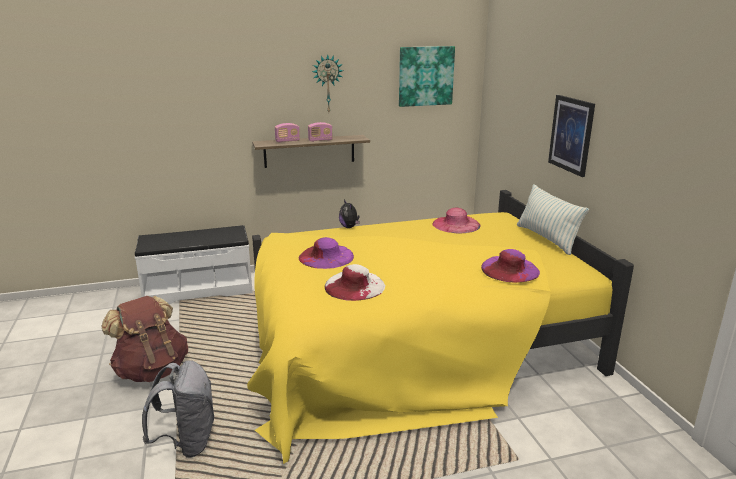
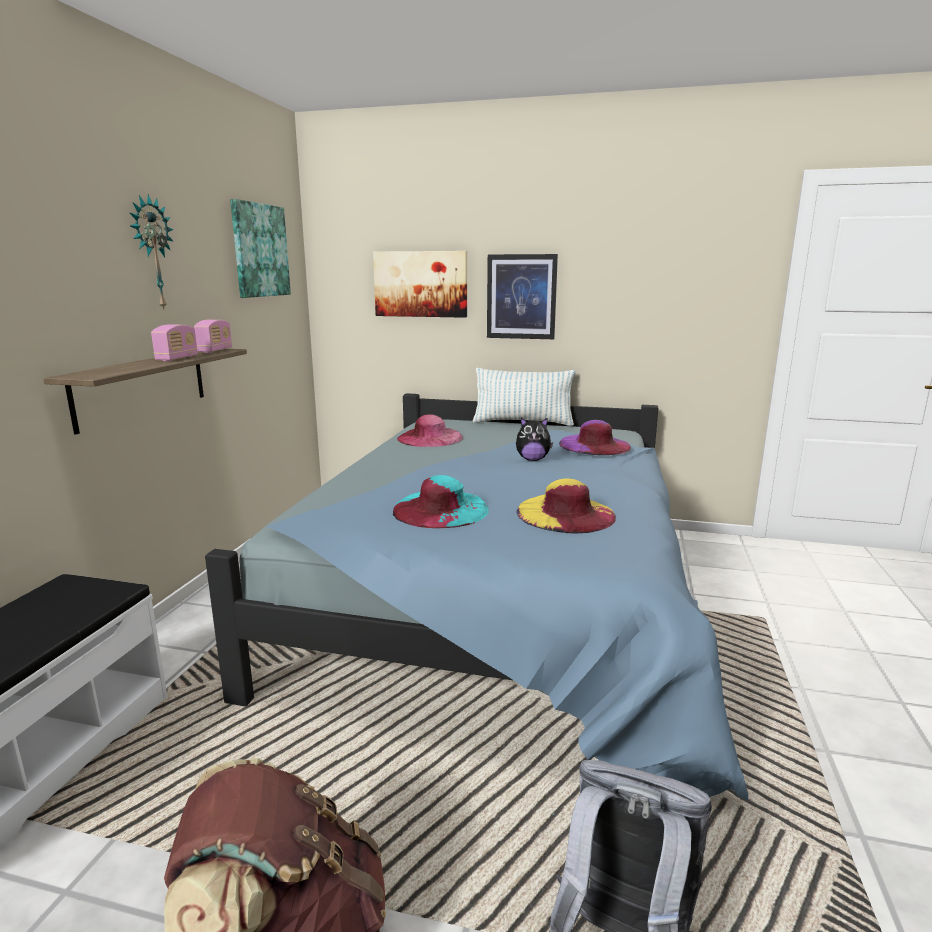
camera: 60 degrees left, 5 degrees down
yellow bed [247,190,634,464] -> blue bed [205,393,749,801]
radio [275,123,300,143] -> radio moved to [194,320,232,353]
purple hat [298,237,354,269] -> turquoise hat [393,475,489,528]
white hat [325,264,385,301] -> yellow hat [516,478,616,533]
plush toy [339,200,360,228] -> plush toy moved to [516,418,553,461]
none -> picture [373,251,467,318]

